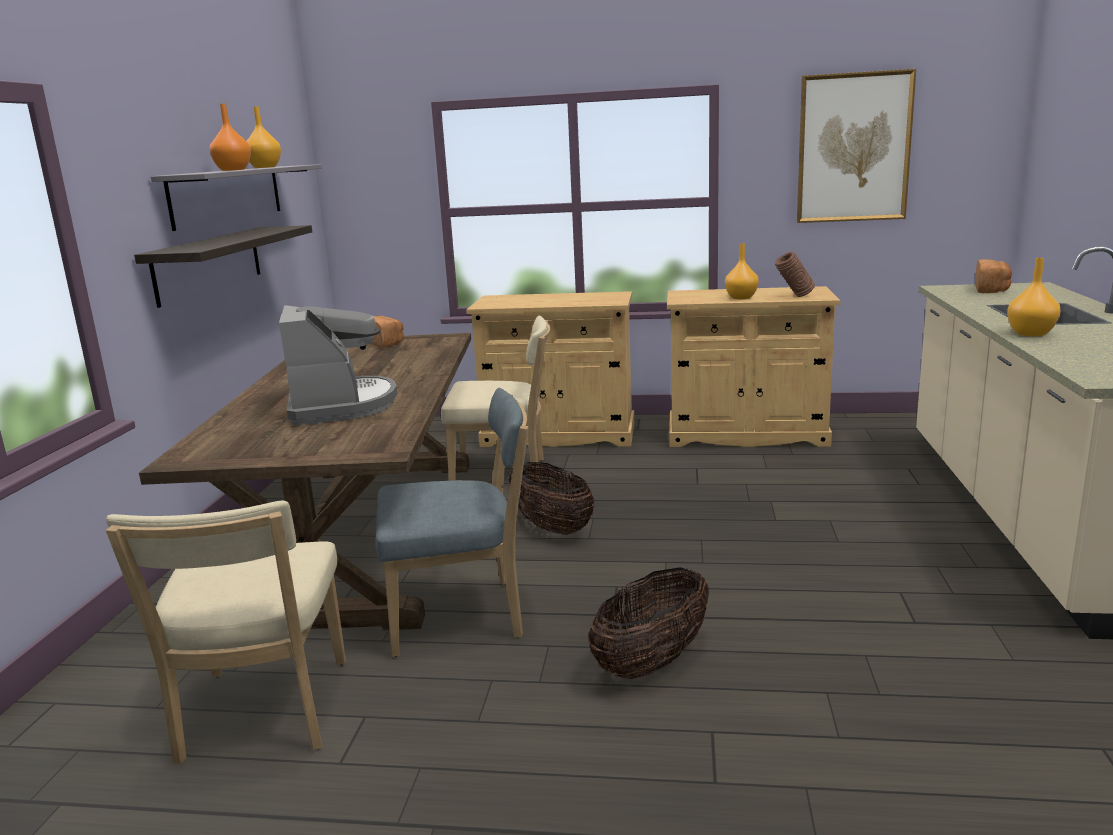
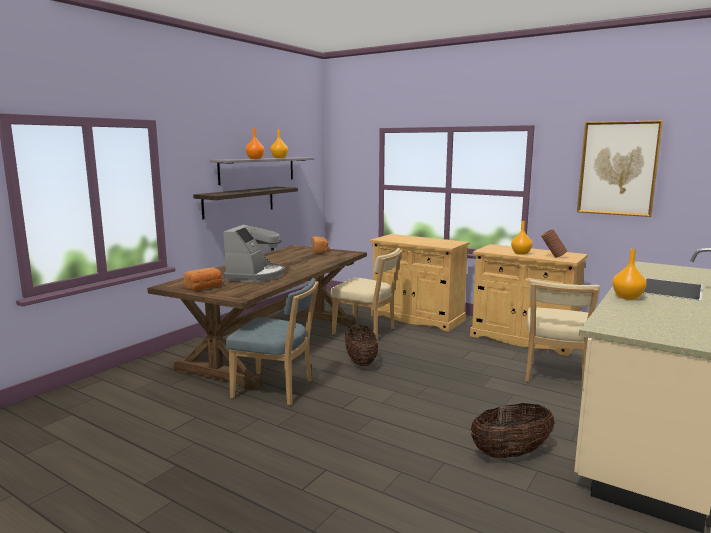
camera: 25 degrees right, 5 degrees down
beige chair [106,500,346,764] -> beige chair moved to [525,280,600,389]
basket [588,567,709,679] -> basket moved to [471,403,555,458]
bread [975,259,1012,293] -> bread moved to [183,267,222,290]

